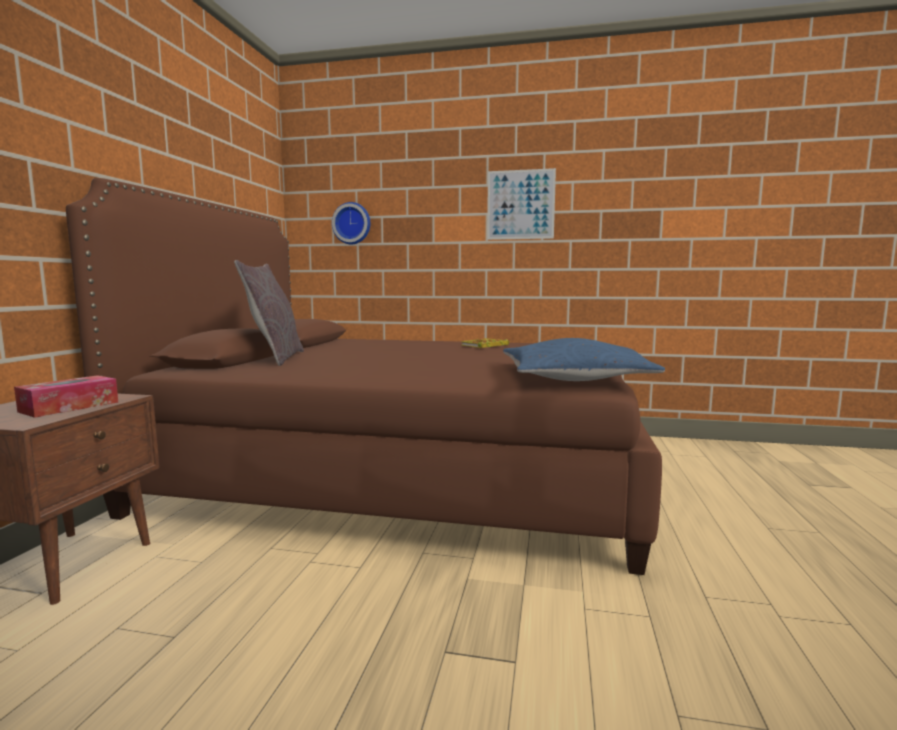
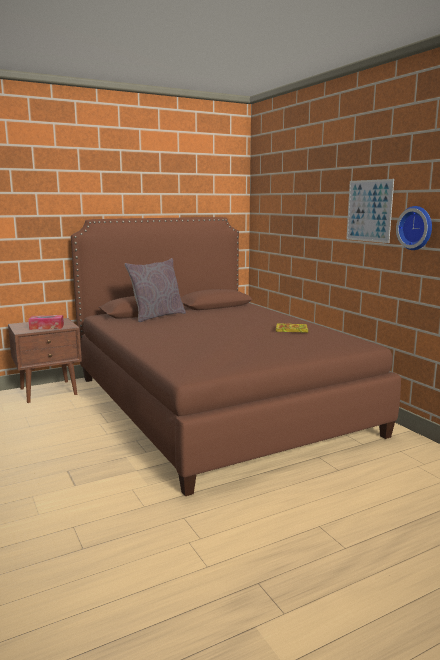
camera: 50 degrees right, 5 degrees up
wall clock [332,202,370,244] -> wall clock moved to [396,206,432,250]
blue pillow [503,338,665,381] -> none

